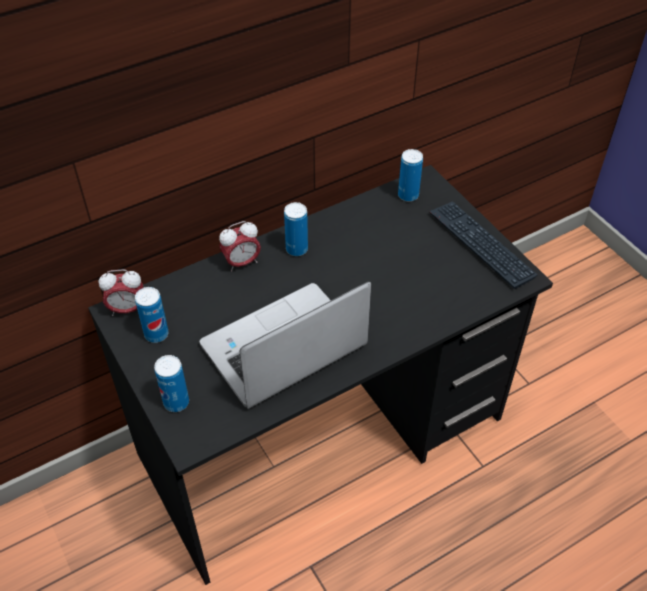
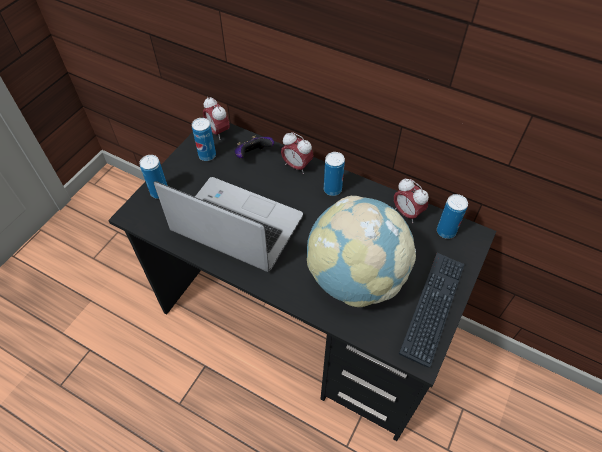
camera: 60 degrees right, 5 degrees up
none -> game controller [234,135,274,158]
none -> globe [307,196,416,307]
none -> alarm clock [394,179,429,223]

